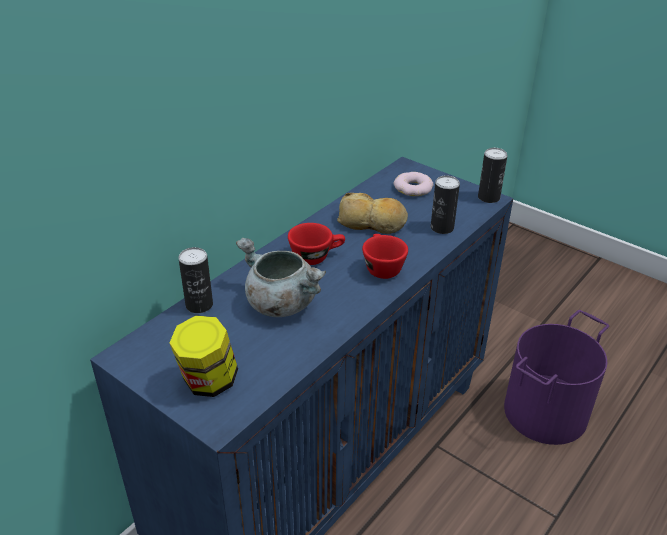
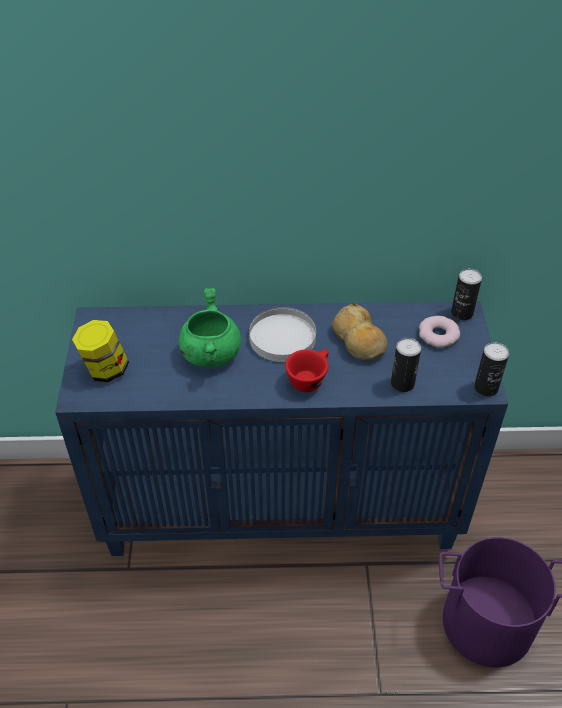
camera: 50 degrees right, 10 degrees up
can [178,247,213,313] -> can moved to [451,268,482,321]
grey cooking pot [236,238,326,317] -> green cooking pot [178,288,241,367]
red cup [288,223,345,265] -> white plate [249,307,316,362]

